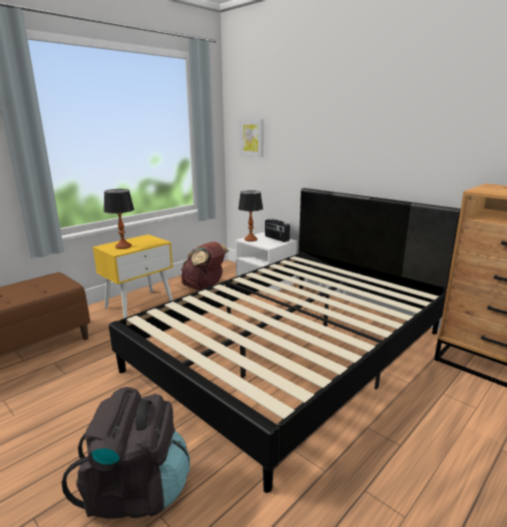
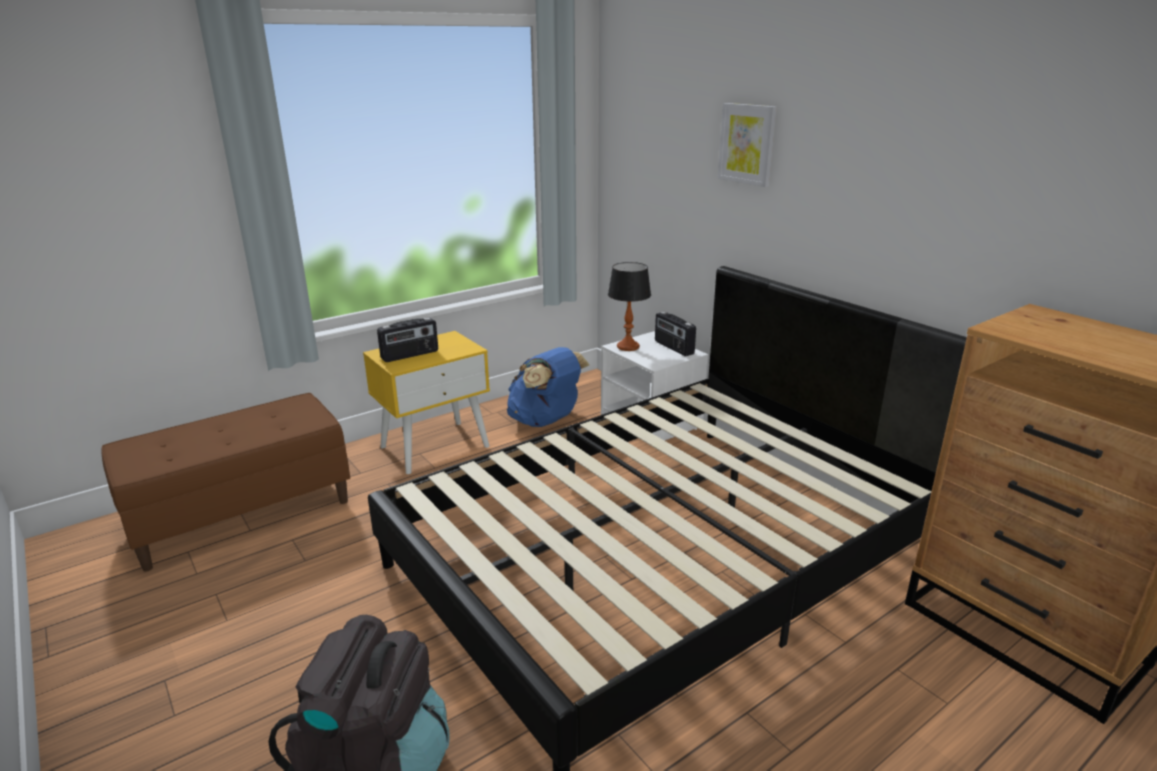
camera: 10 degrees right, 5 degrees up
table lamp [104,189,134,249] -> radio [377,317,438,362]
brown backpack [181,242,229,290] -> blue backpack [507,347,590,427]
picture [239,119,263,157] -> picture moved to [718,103,777,187]

